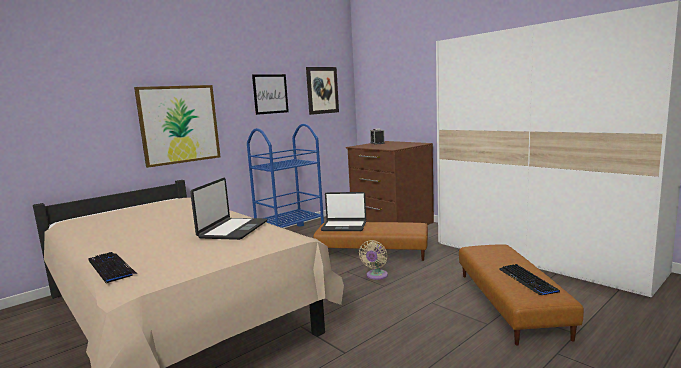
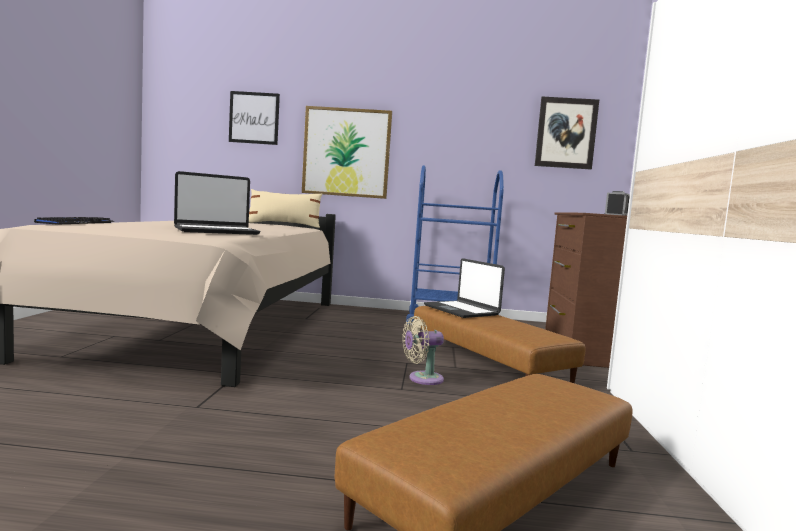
camera: 45 degrees right, 5 degrees down
picture [252,74,289,115] -> picture moved to [229,91,280,145]
keyboard [499,264,560,295] -> none
none -> beige pillow [249,189,322,228]

